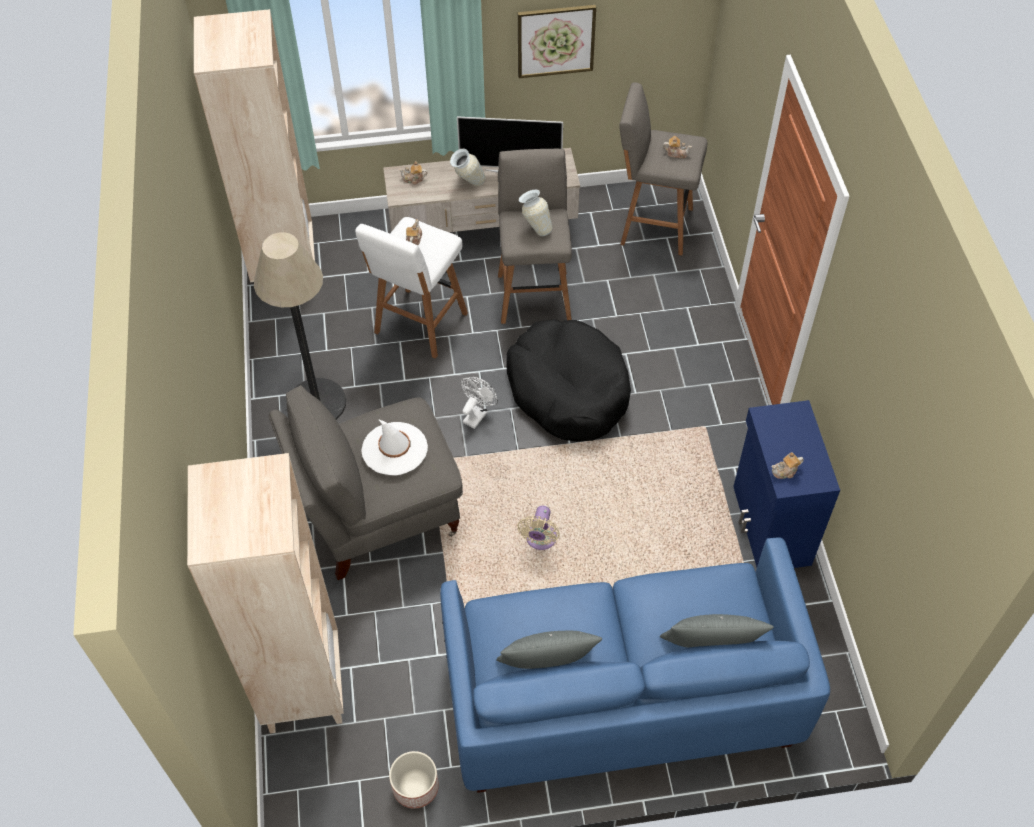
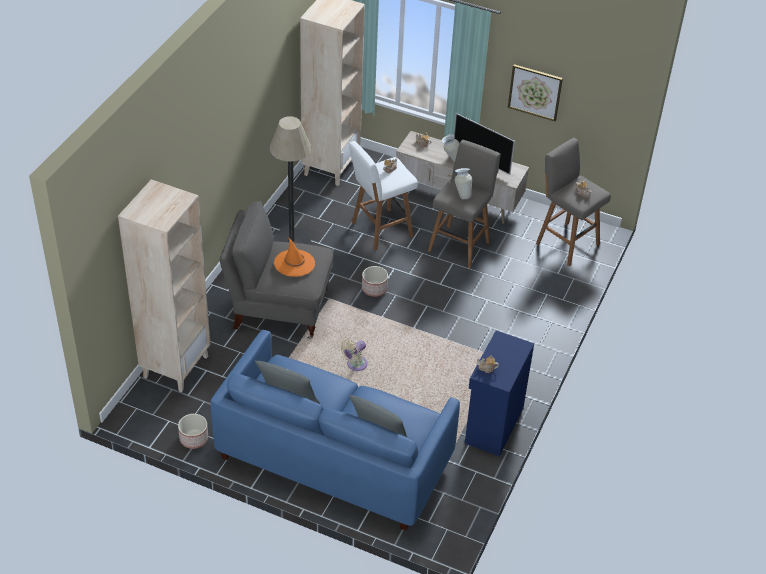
camera: 30 degrees right, 10 degrees down
white hat [362,419,428,475] -> orange hat [274,238,315,277]
white fan [461,377,498,429] -> planter [362,266,388,297]
black dog bed [506,319,631,442] -> none

